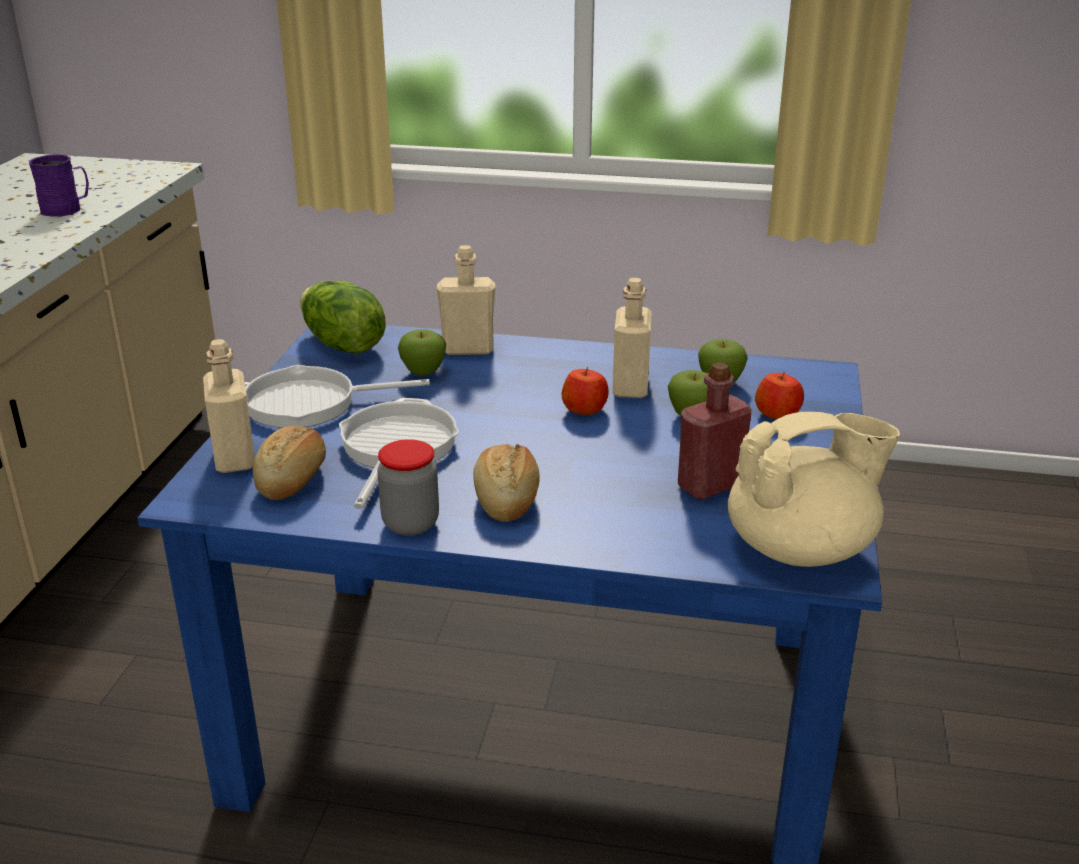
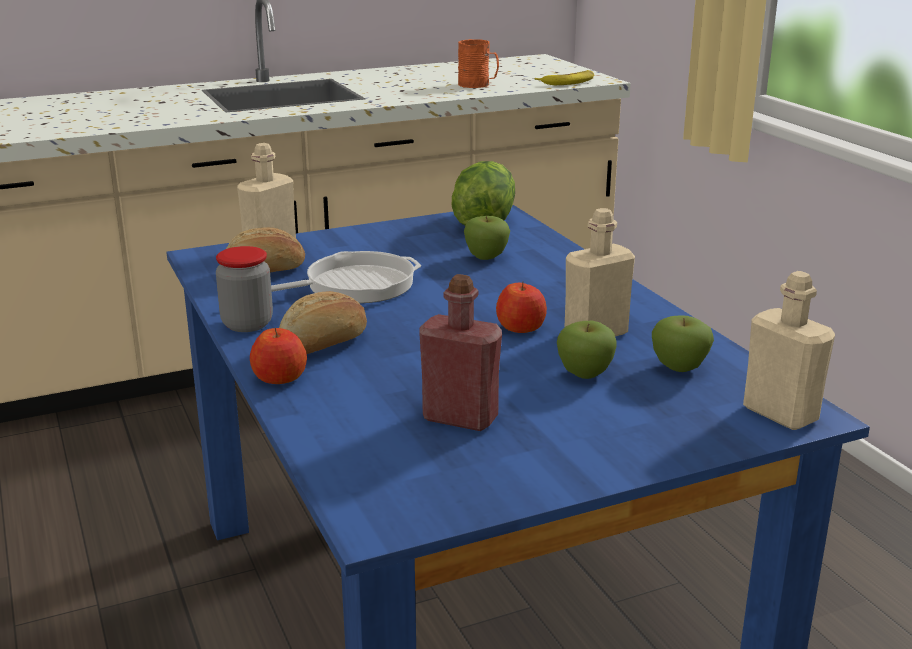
camera: 55 degrees right, 5 degrees down
purple mug [28,154,89,217] -> orange mug [458,39,499,88]
frying pan [245,365,430,428] -> none
beige bottle [437,245,495,355] -> beige bottle moved to [743,271,835,430]
beige teapot [728,412,900,567] -> none
apple [755,372,804,419] -> apple moved to [250,328,307,384]
none -> banana [535,70,594,85]

